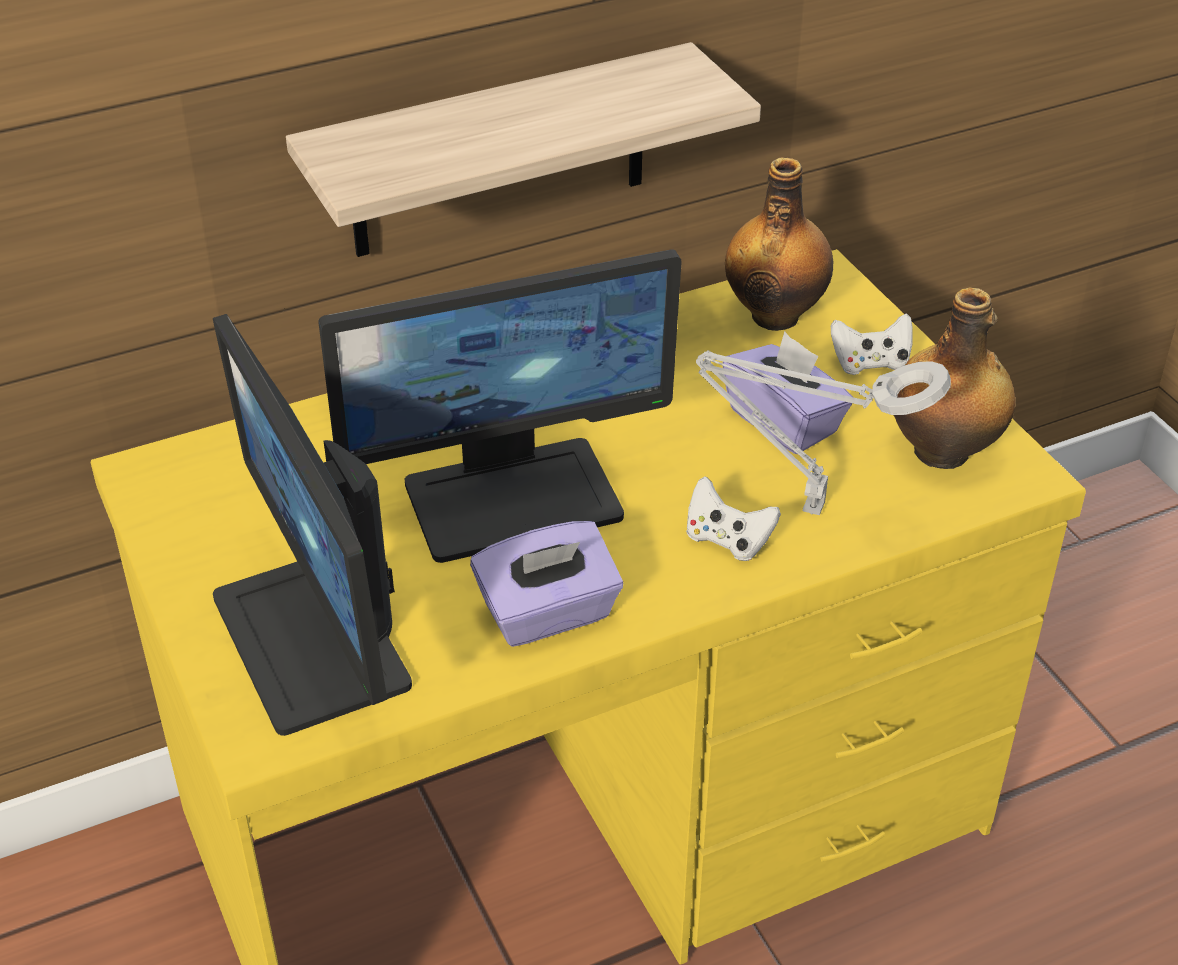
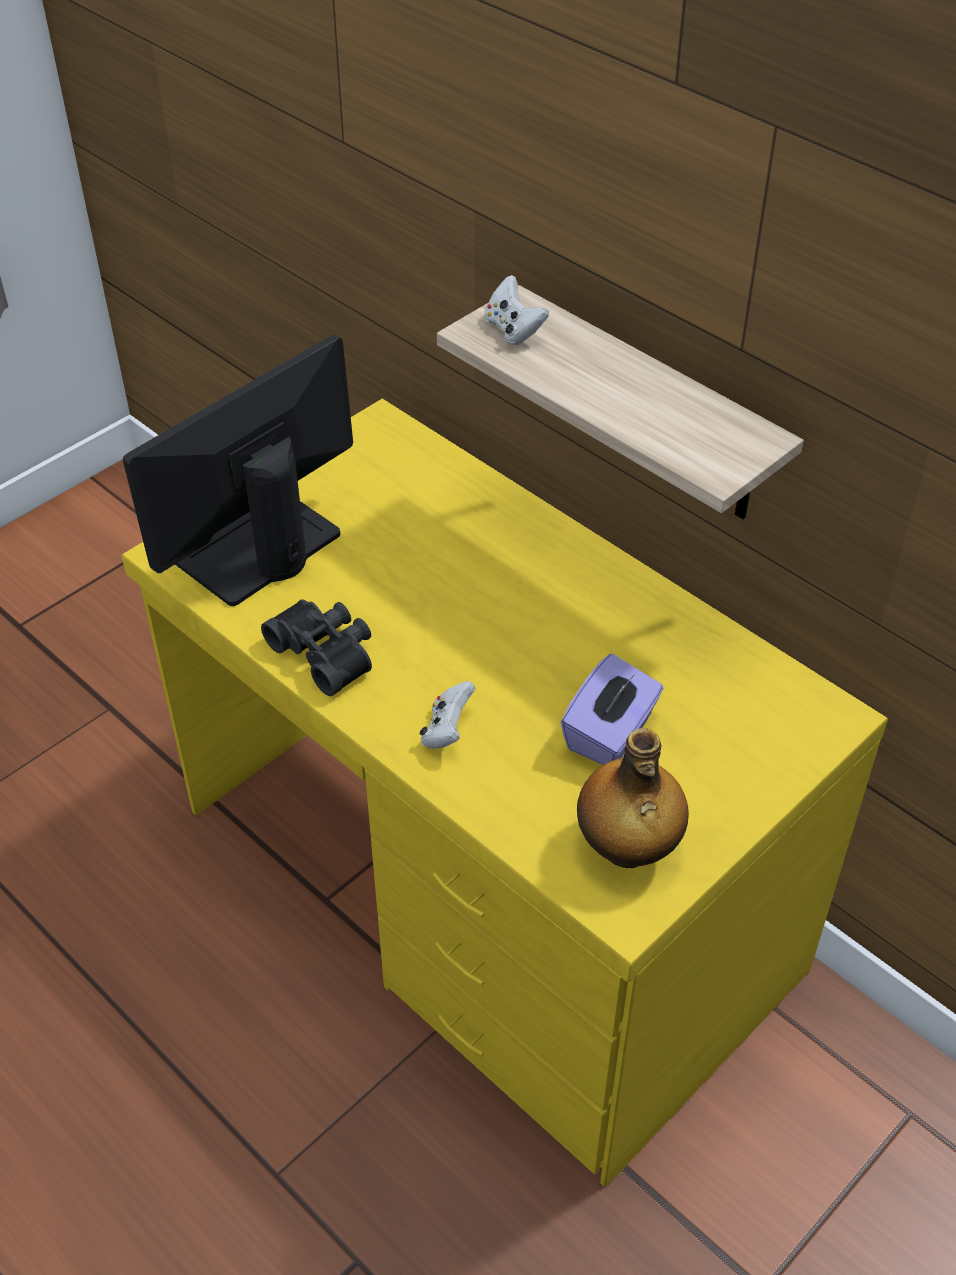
camera: 70 degrees right, 5 degrees up
monitor [318,249,682,563] -> none
purple tissue box [470,521,623,647] -> black binoculars [261,599,372,696]
grey table lamp [696,350,951,515] -> none
bottle [725,158,833,331] -> none
white game controller [831,313,913,375] -> white game controller moved to [485,275,549,345]

